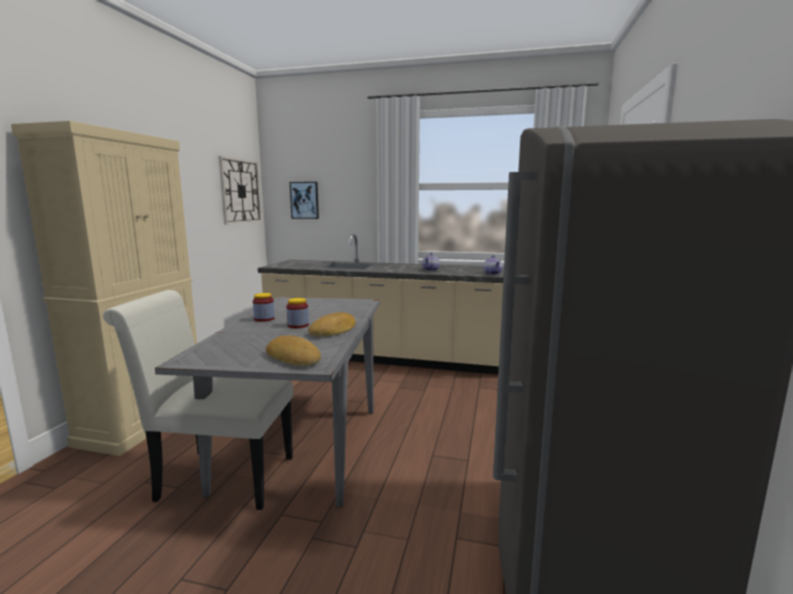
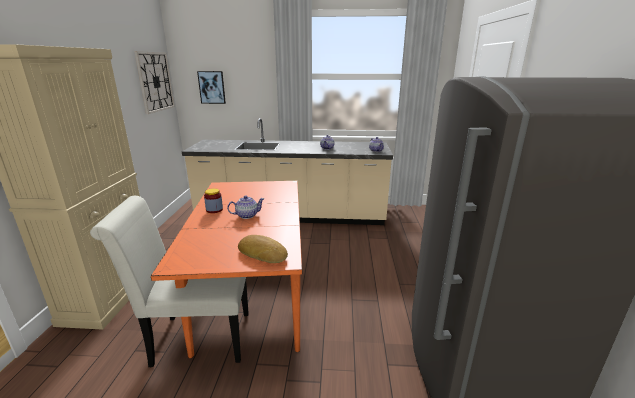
camera: 10 degrees left, 10 degrees up
grey dining table [155,297,380,507] -> orange dining table [151,181,302,358]
jar [287,298,309,328] -> teapot [227,195,264,219]
bread [308,312,356,337] -> none

